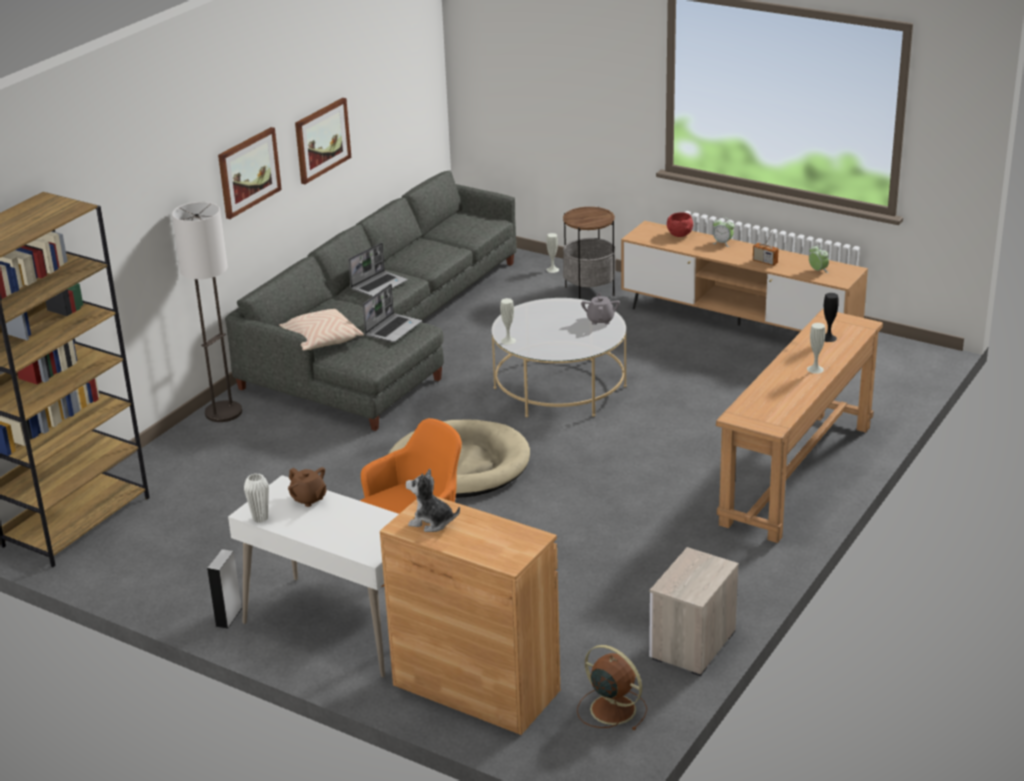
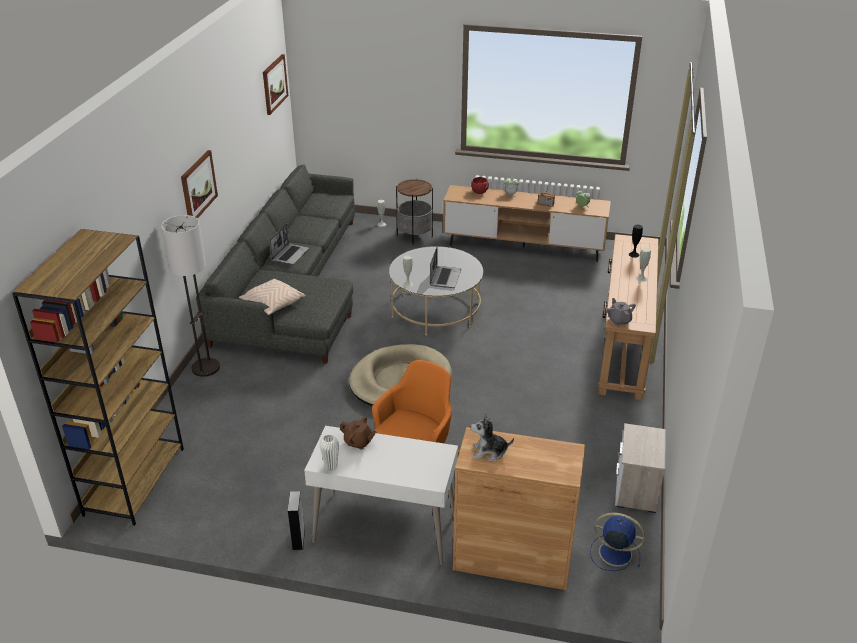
camera: 20 degrees left, 5 degrees up
picture [295,98,351,184] -> picture moved to [263,54,288,115]
laptop [363,284,422,342] -> laptop moved to [430,246,461,288]
brown fan [577,645,647,730] -> blue fan [590,513,645,571]
grey teapot [581,292,620,325] -> grey teapot moved to [607,298,636,326]

